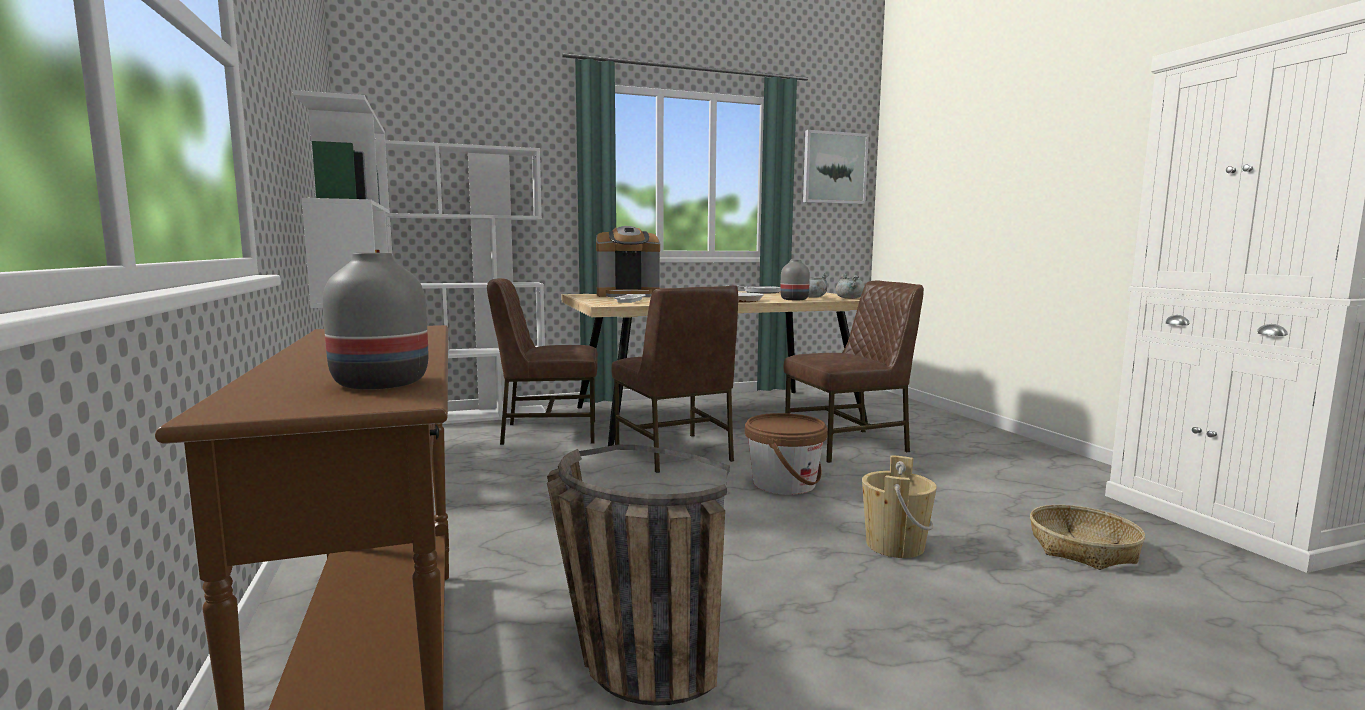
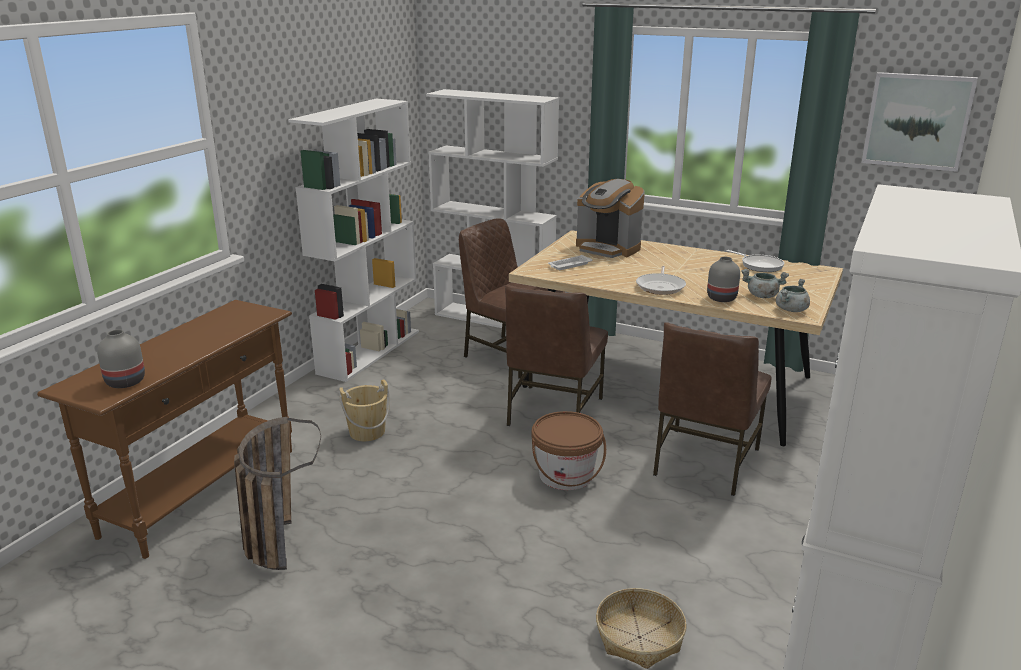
camera: 45 degrees right, 15 degrees up
brown chair [784,281,924,463] -> brown chair turned 90 degrees clockwise [653,322,772,496]
beige bucket [862,455,937,558] -> beige bucket moved to [339,379,390,441]

